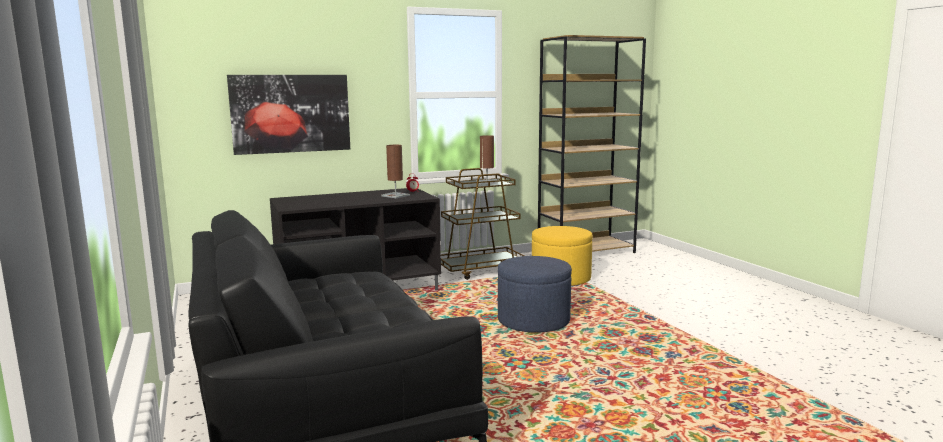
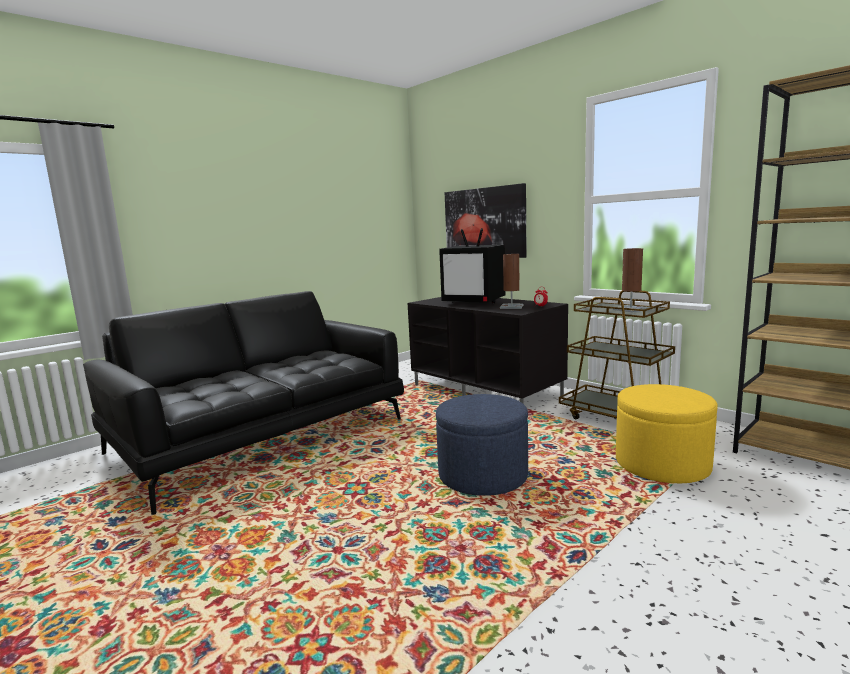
camera: 70 degrees right, 0 degrees up
none -> television [439,228,506,303]

